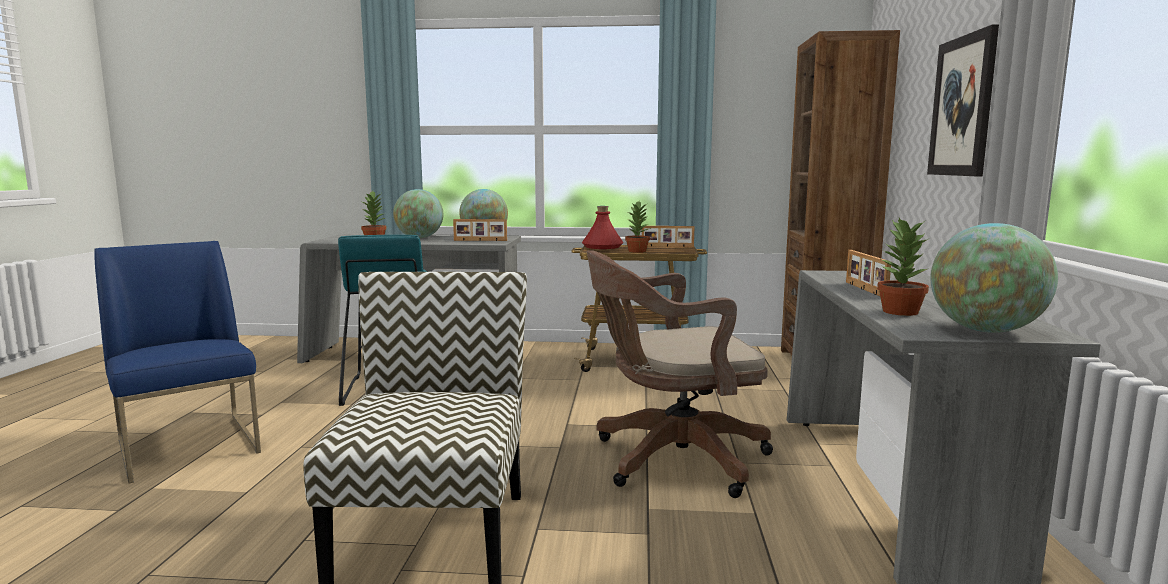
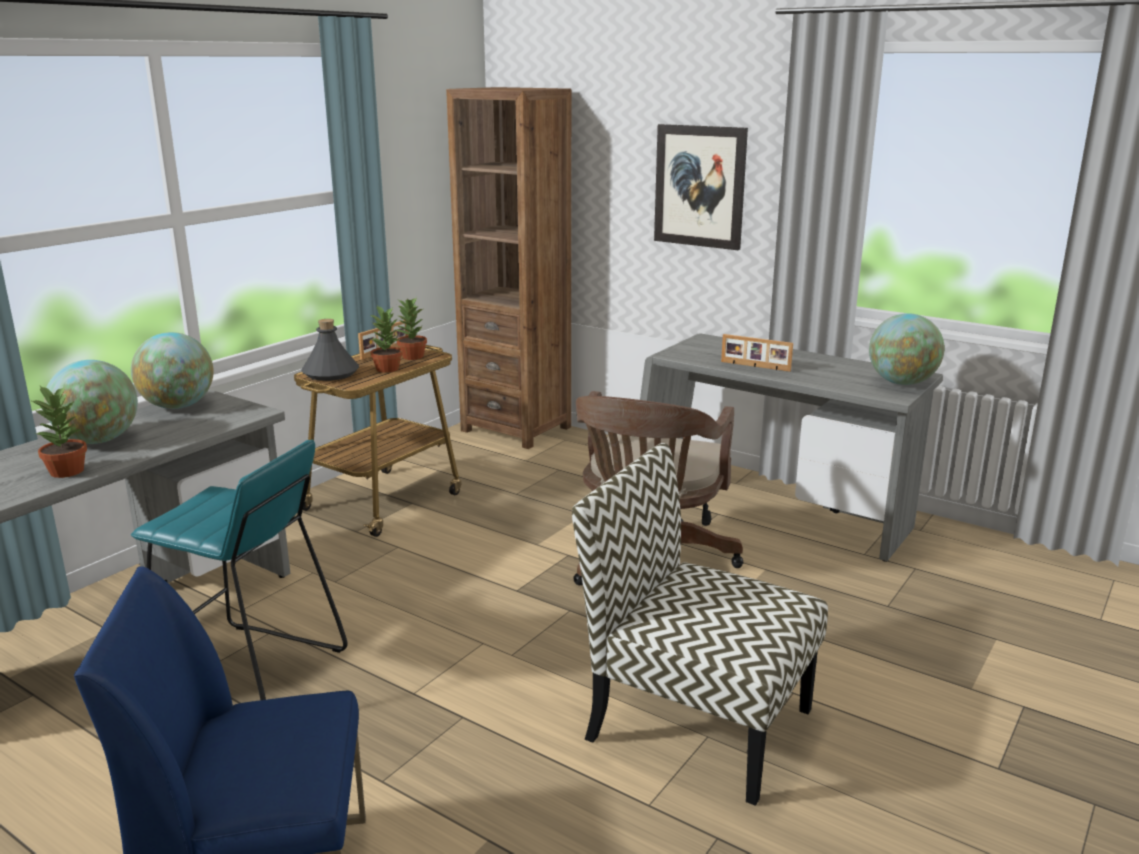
camera: 60 degrees left, 10 degrees up
picture frame [453,219,507,241] -> none
red bottle [582,206,623,249] -> grey bottle [301,319,359,381]
potted plant [877,218,930,316] -> potted plant moved to [397,297,427,360]

